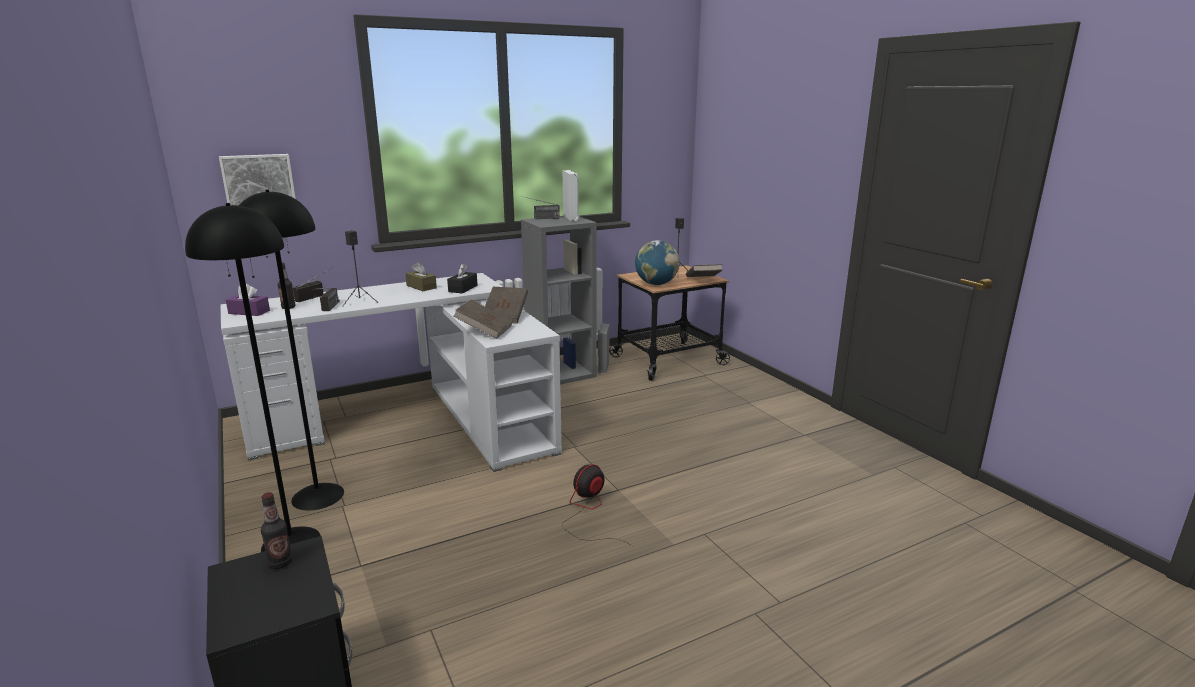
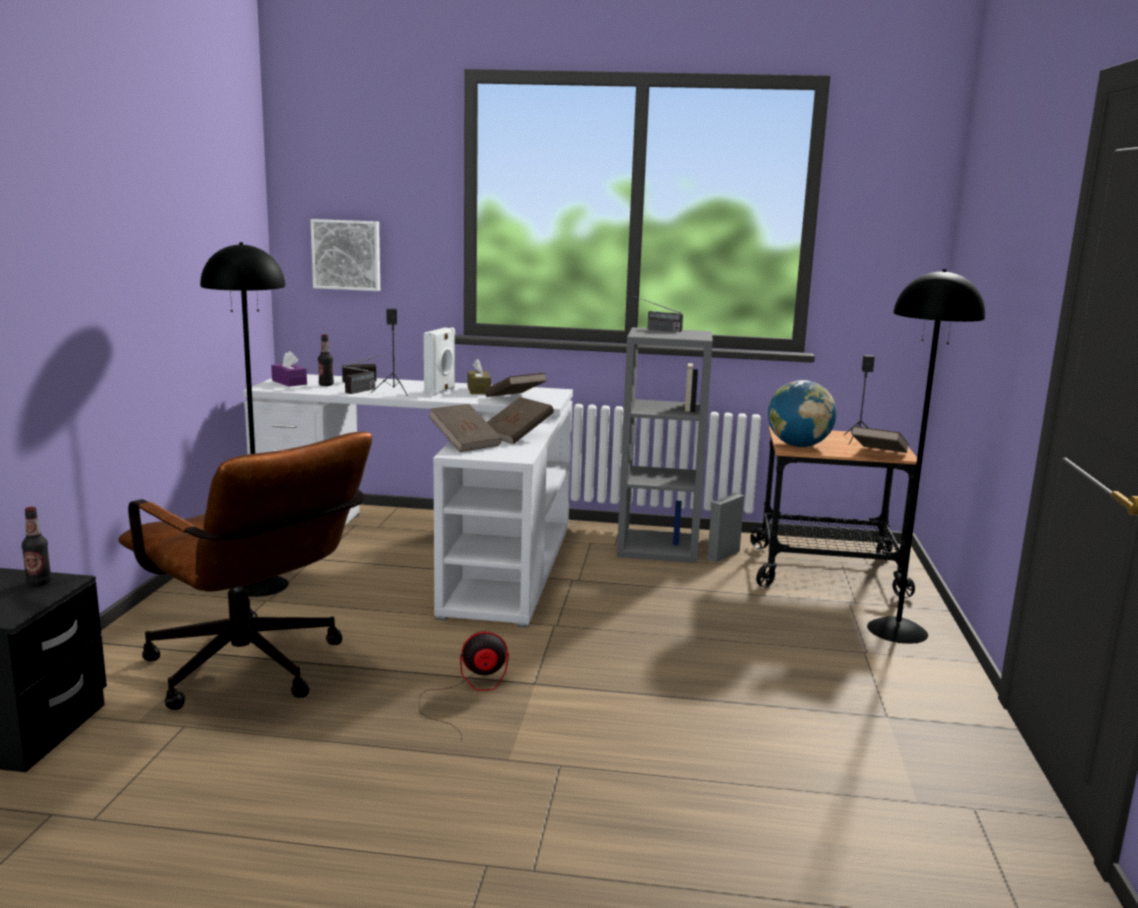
camera: 35 degrees right, 5 degrees down
black floor lamp [185,203,321,552] -> black floor lamp moved to [867,269,985,644]
black tissue box [447,263,478,294] -> brown book [485,373,547,397]
white speaker [563,170,579,221] -> white speaker moved to [424,327,455,396]
none -> brown office chair [118,432,372,710]

